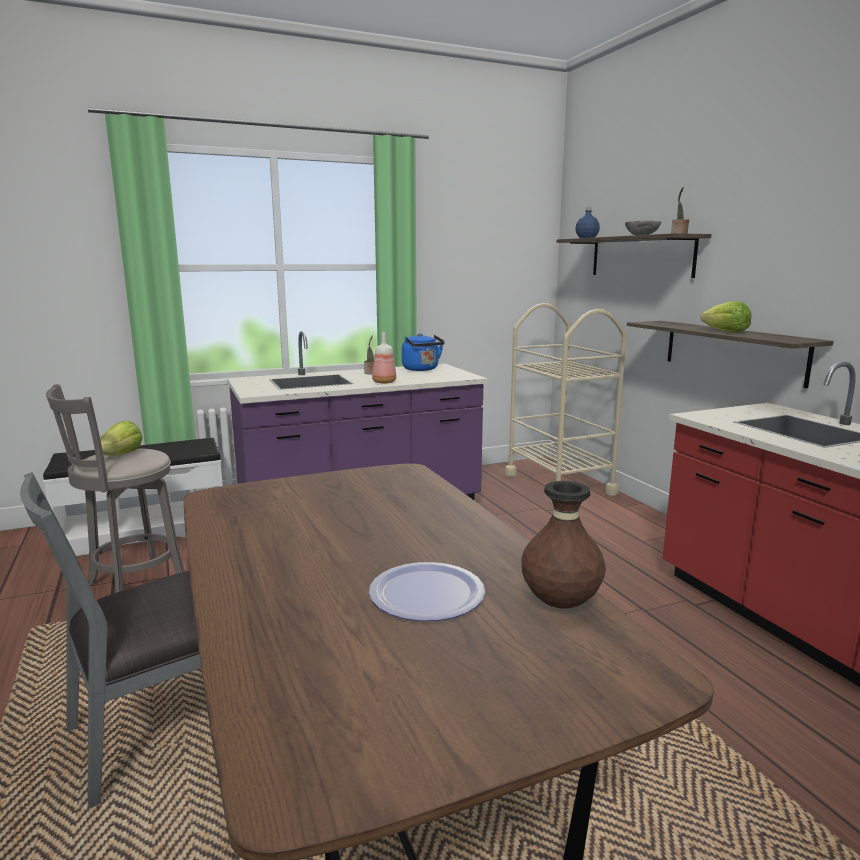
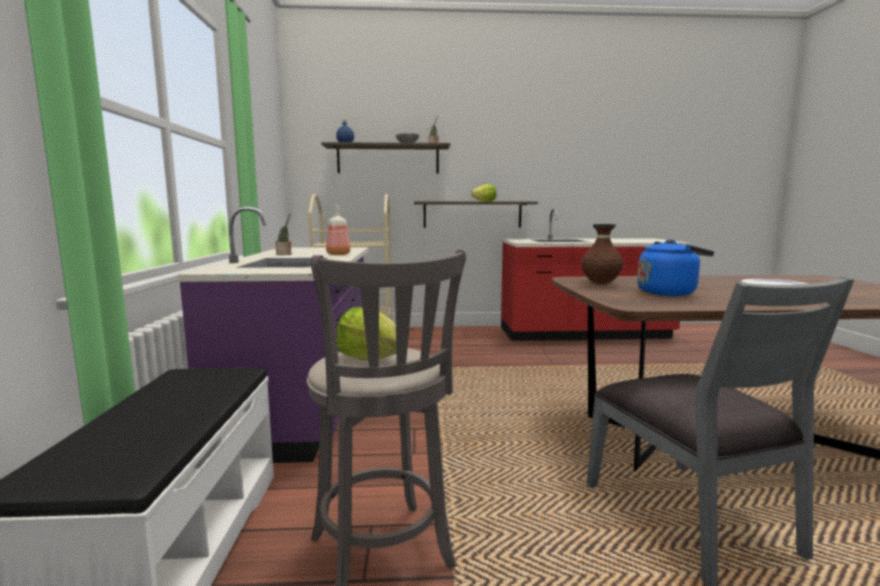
camera: 70 degrees left, 5 degrees down
blue kettle [402,333,445,371] -> blue kettle moved to [637,240,714,296]
brown vase [522,481,606,609] -> brown vase moved to [581,224,623,285]

